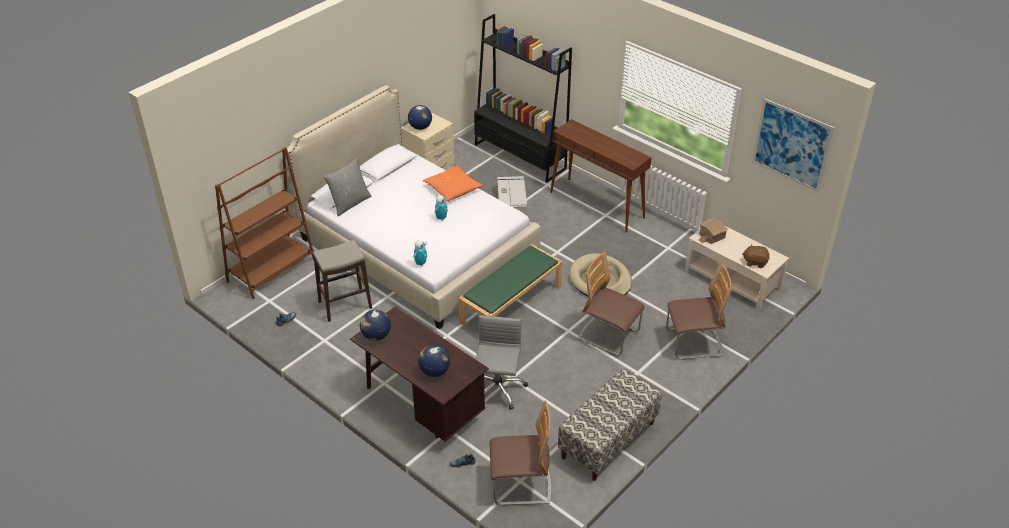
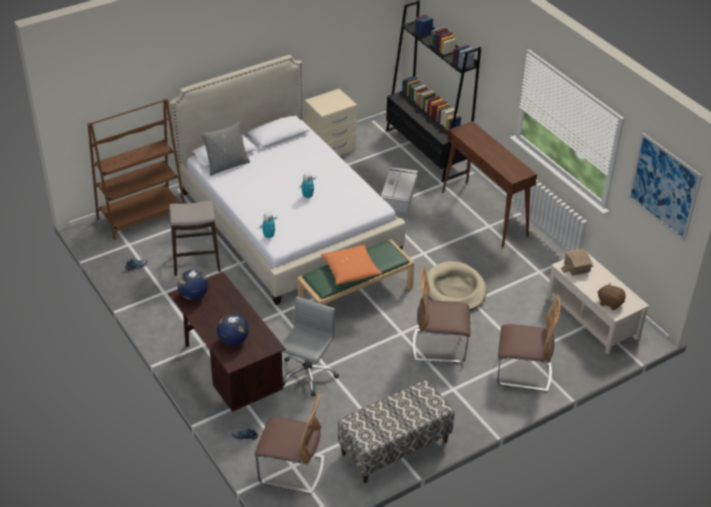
camera: 15 degrees right, 0 degrees up
globe [408,105,432,130] -> none
orange pillow [423,165,483,201] -> orange pillow moved to [321,244,382,285]
chair [578,252,644,356] -> chair turned 45 degrees counterclockwise [412,265,471,363]

